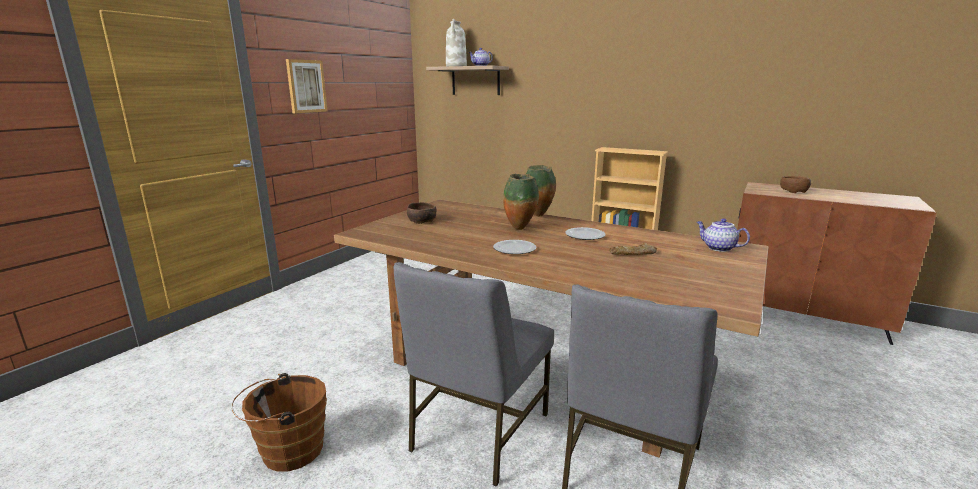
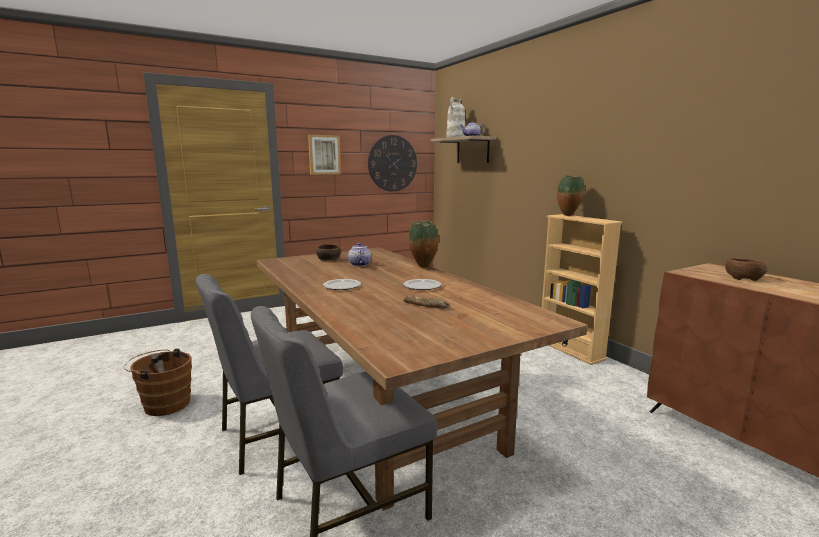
camera: 30 degrees right, 5 degrees down
vase [503,174,539,230] -> vase moved to [557,175,585,216]
teapot [697,218,750,252] -> teapot moved to [348,243,371,266]
none -> wall clock [368,135,417,192]

